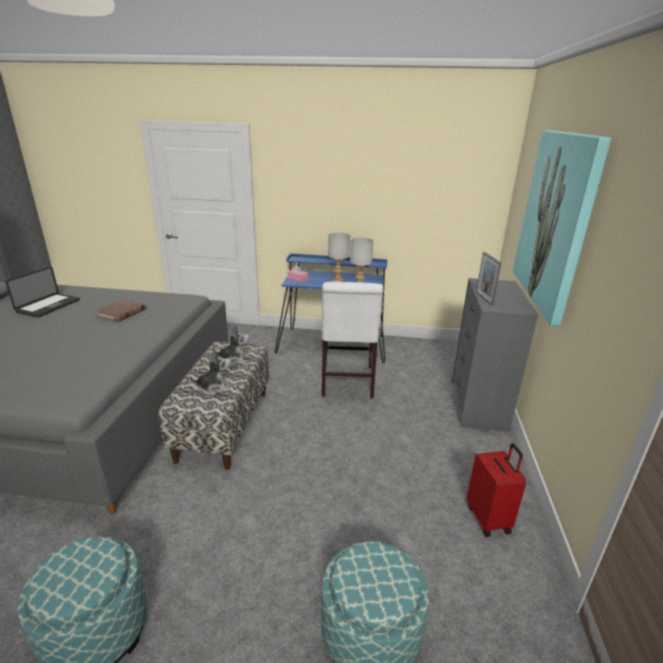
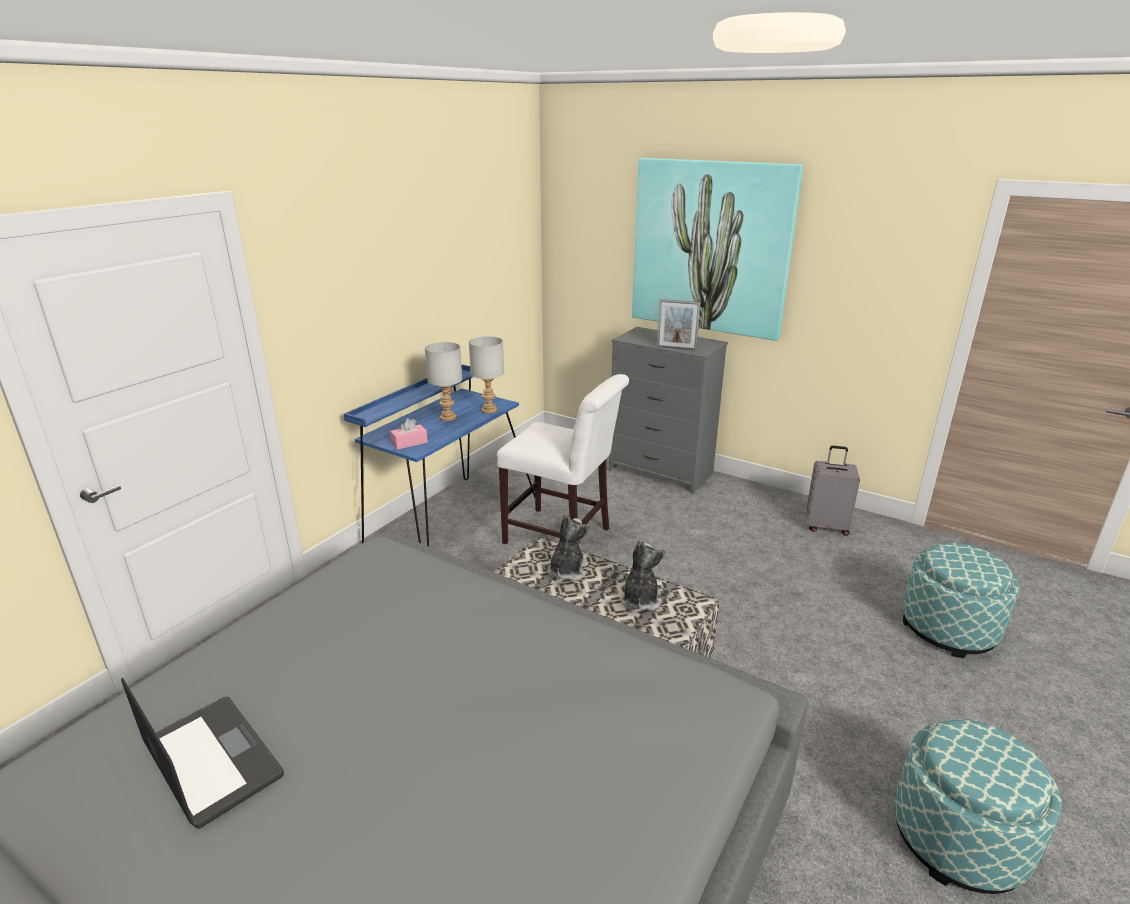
camera: 65 degrees left, 0 degrees up
brown book [94,299,146,322] -> none
red suitcase [467,443,526,537] -> grey suitcase [806,446,860,536]

